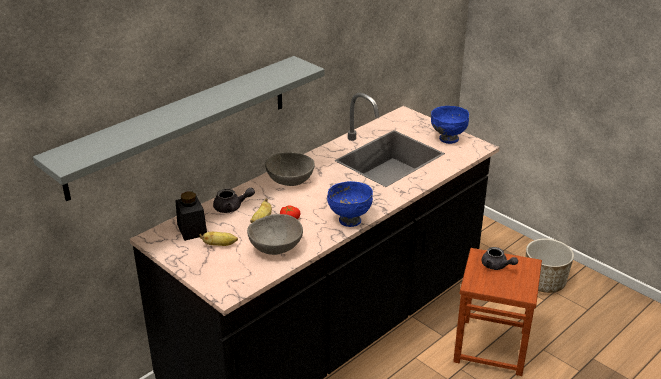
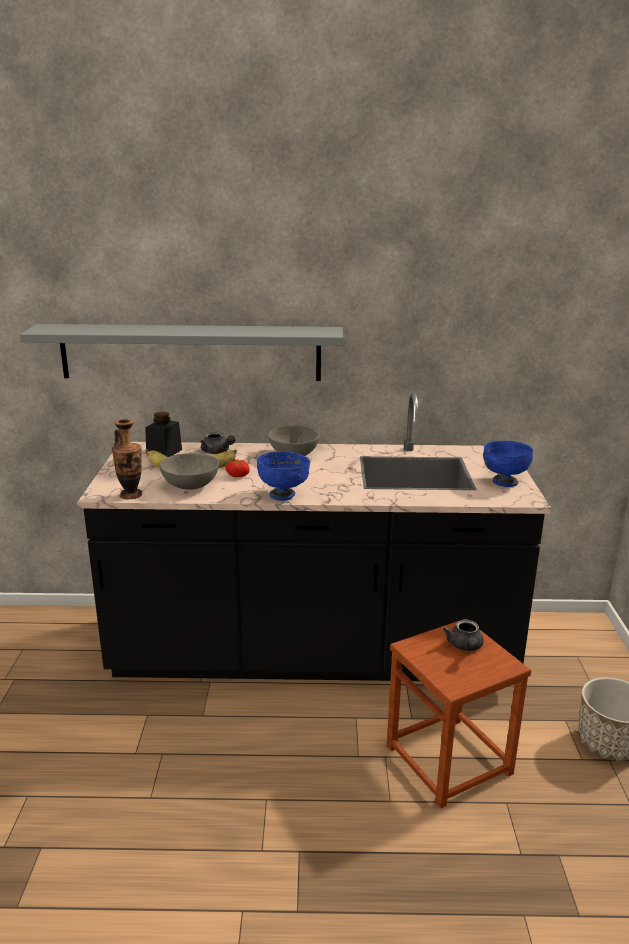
camera: 45 degrees right, 10 degrees down
none -> vase [112,419,142,499]

